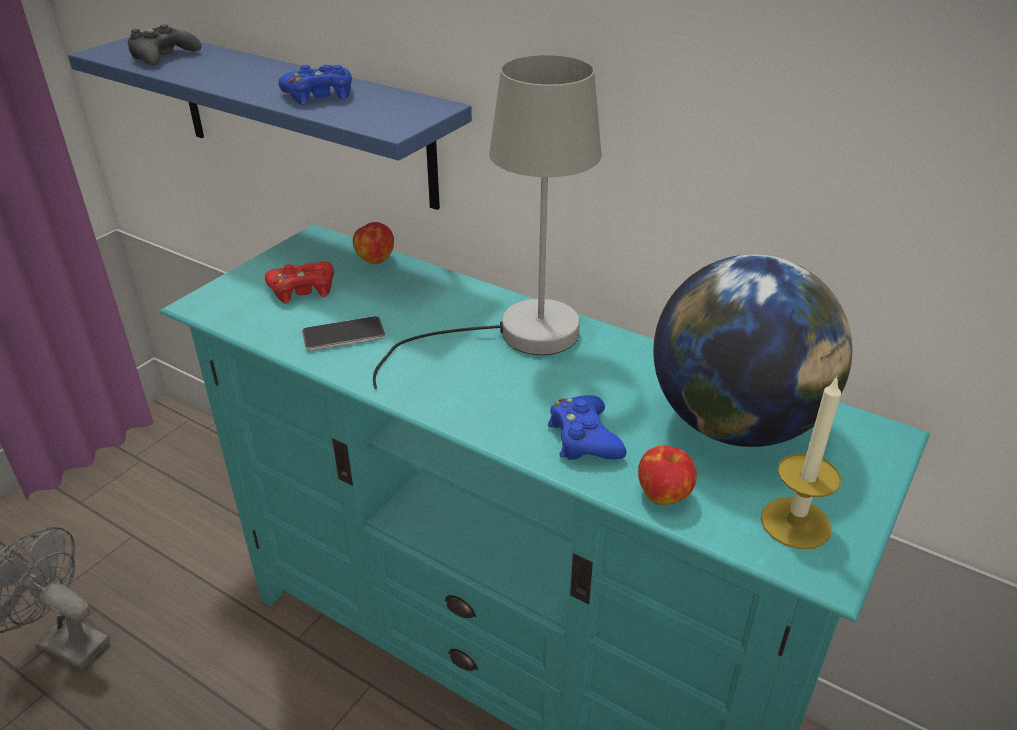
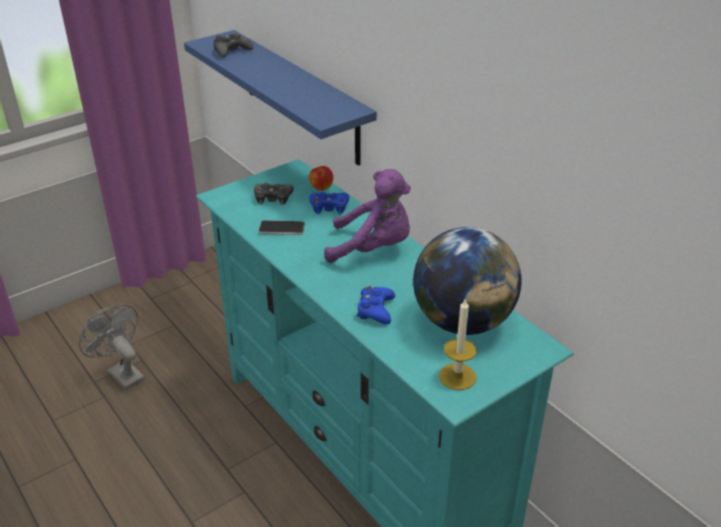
camera: 20 degrees right, 0 degrees up
red game controller [265,262,334,304] -> black game controller [254,183,294,205]
blue game controller [279,64,352,105] -> blue game controller moved to [309,192,349,215]
grey table lamp [373,55,602,389] -> purple plush toy [324,169,411,263]
apple [638,445,697,505] -> none

